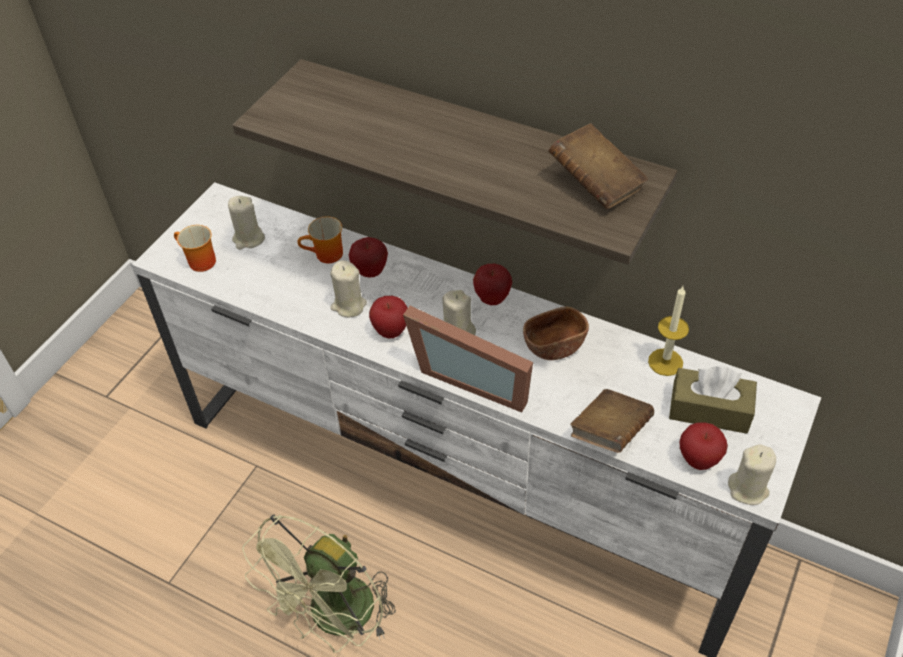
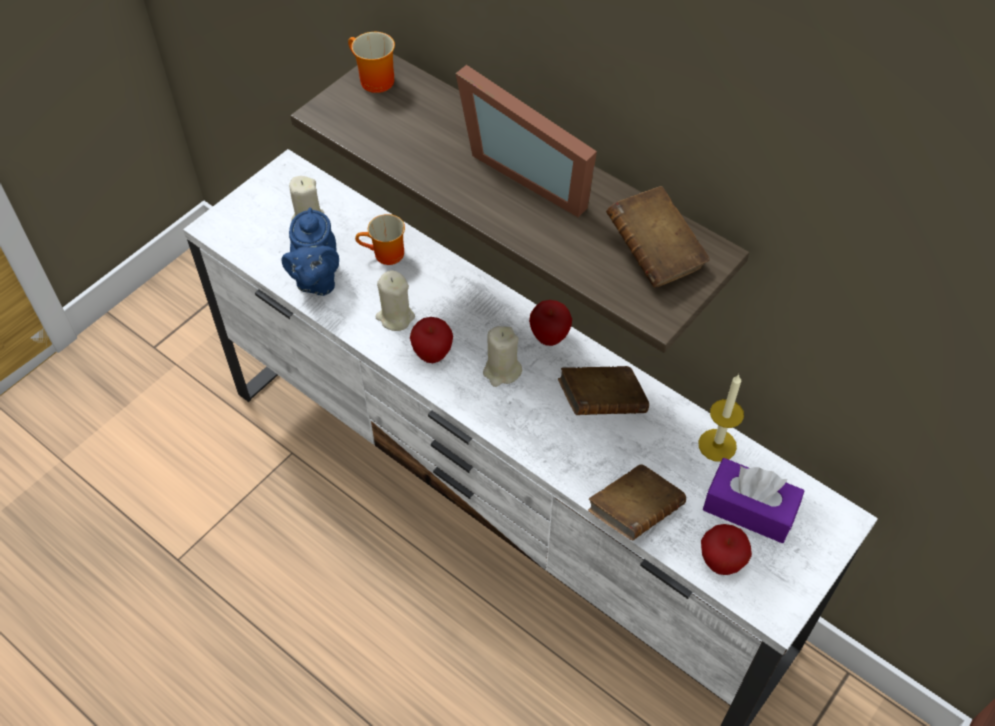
camera: 10 degrees right, 5 degrees up
mug [174,225,216,272] -> mug moved to [348,32,395,93]
green fan [242,515,396,653] -> none
apple [349,237,388,278] -> none
picture frame [403,306,533,412] -> picture frame moved to [456,65,597,217]
brown bowl [523,307,589,360] -> brown book [558,366,649,415]
brown tissue box [669,366,757,434] -> purple tissue box [703,458,804,543]
beige candle [728,445,776,505] -> none
none -> blue teapot [281,208,339,296]

